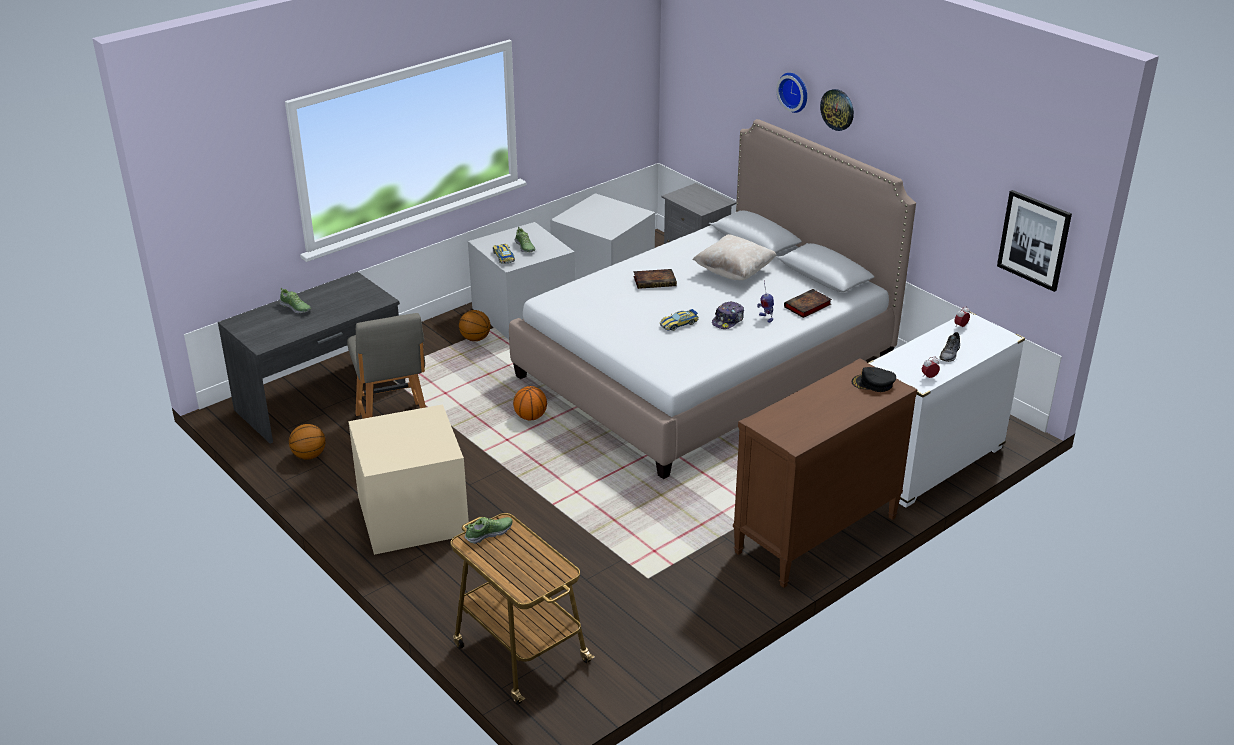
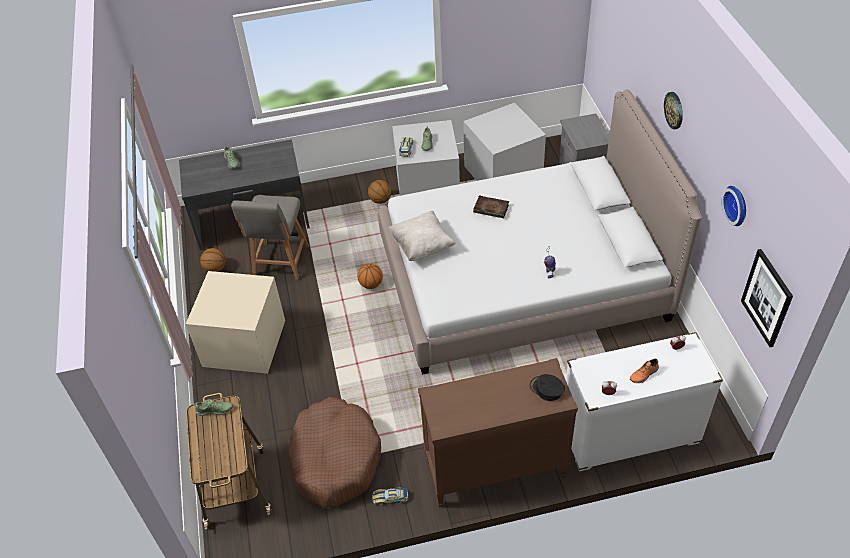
camera: 30 degrees right, 15 degrees up
toy car [660,309,699,331] -> toy car moved to [372,487,408,506]
beige pillow [692,234,777,280] -> beige pillow moved to [388,211,456,261]
cap [712,301,744,329] -> none
wall clock [776,73,807,113] -> wall clock moved to [722,186,746,226]
book [784,289,832,318] -> none
grey shoe [939,332,960,362] -> orange shoe [630,359,659,383]
none -> brown dog bed [288,397,381,507]

